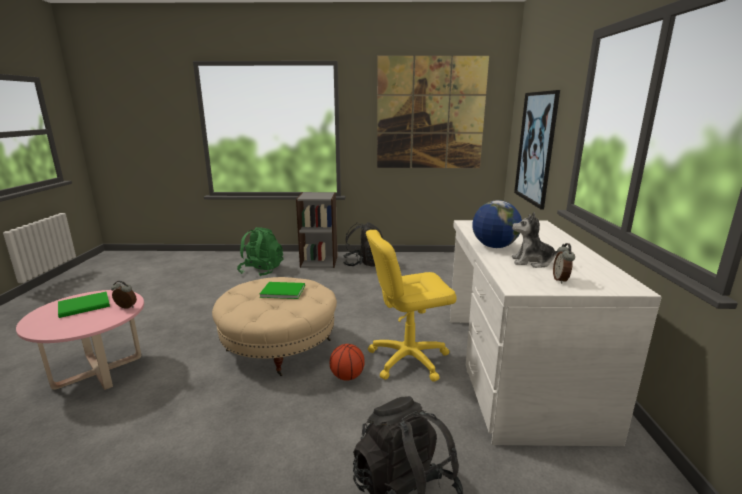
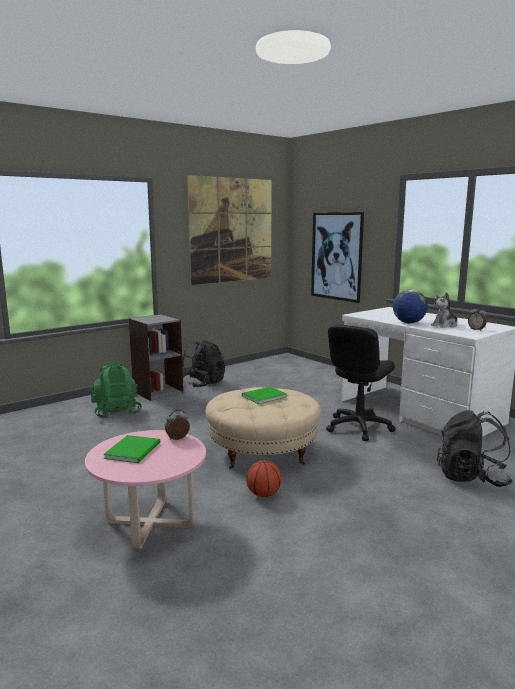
camera: 40 degrees left, 5 degrees down
basketball [330,344,365,381] -> basketball moved to [246,460,282,497]
yellow office chair [366,230,457,381] -> black office chair [326,324,395,441]

